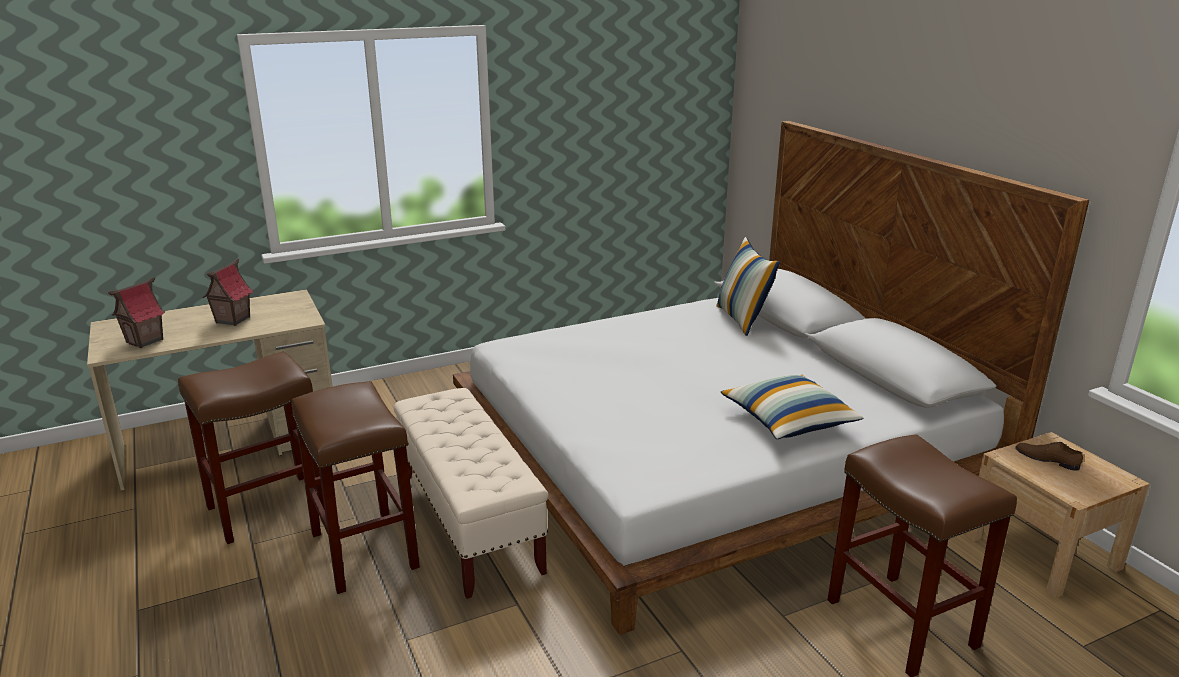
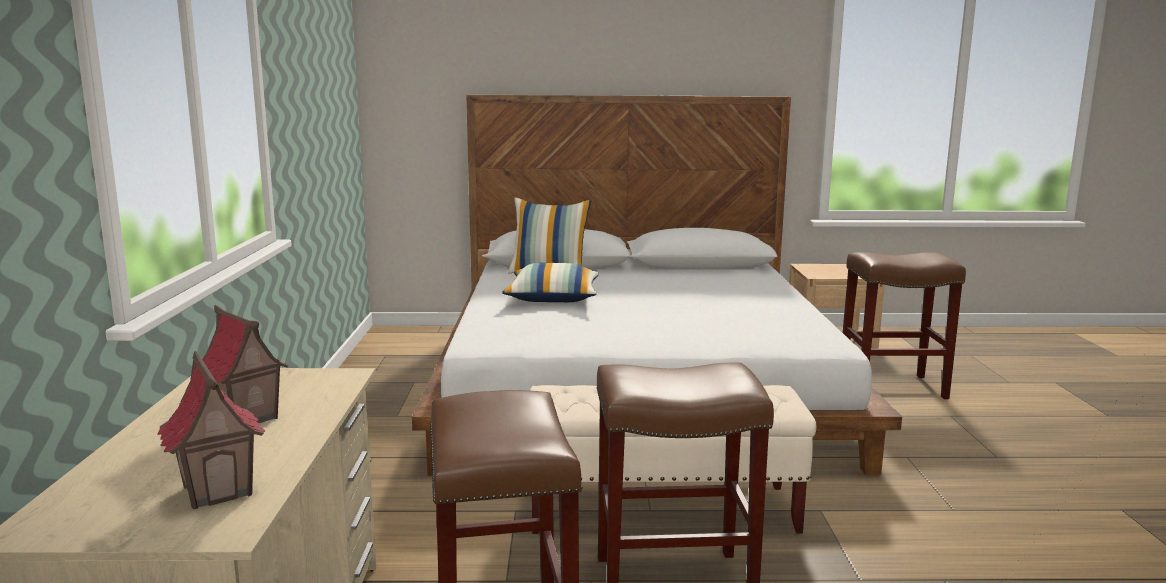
camera: 65 degrees left, 10 degrees down
pillow [721,375,863,439] -> pillow moved to [502,263,599,302]
brown shoe [1015,442,1083,471] -> none

